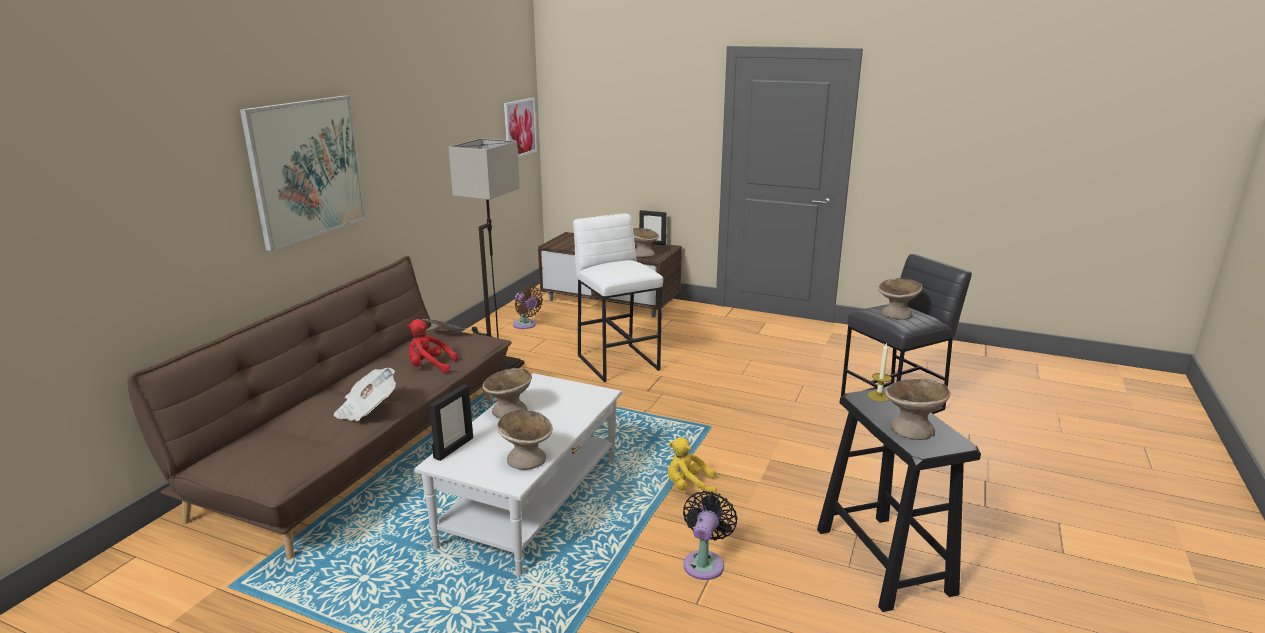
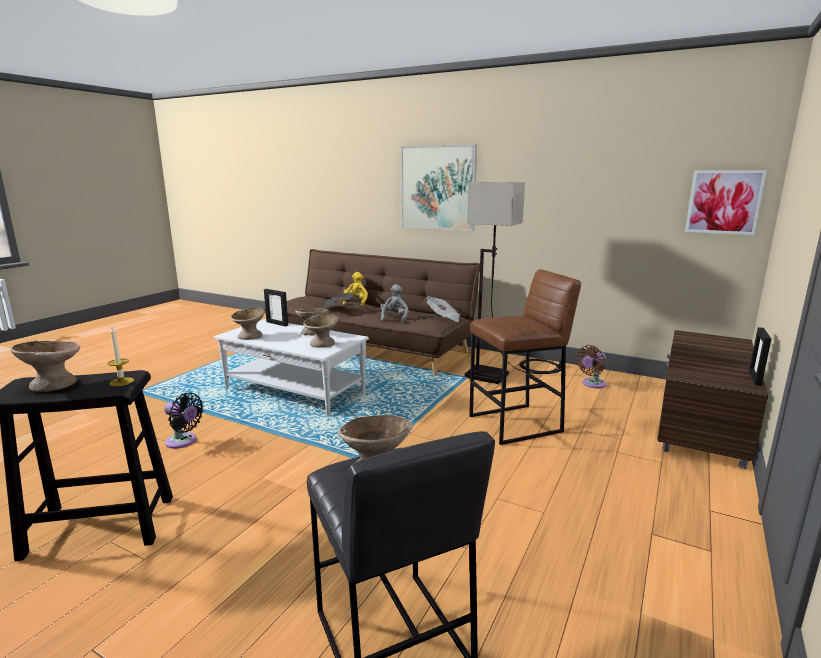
camera: 95 degrees right, 5 degrees down
red plush toy [408,319,458,373] -> grey plush toy [381,284,409,323]
white stool [573,213,663,382] -> brown stool [469,269,581,445]
beige bowl [633,228,659,257] -> beige bowl moved to [304,314,338,347]
yellow plush toy [668,437,717,496] -> yellow plush toy moved to [343,272,368,306]

